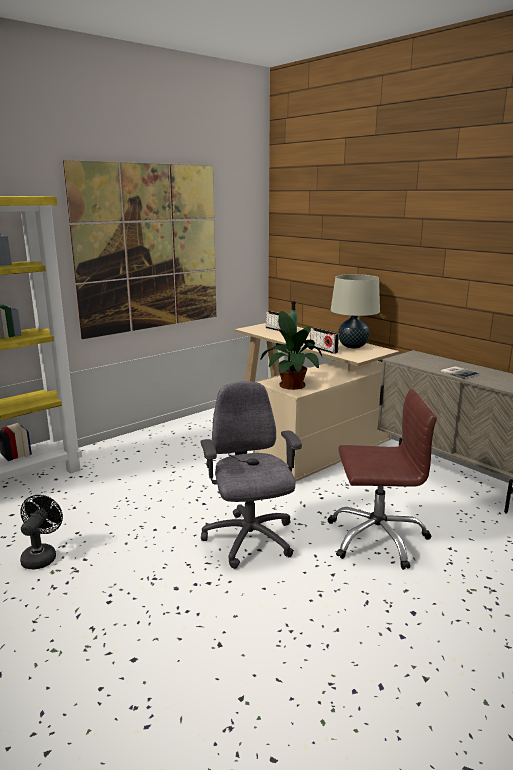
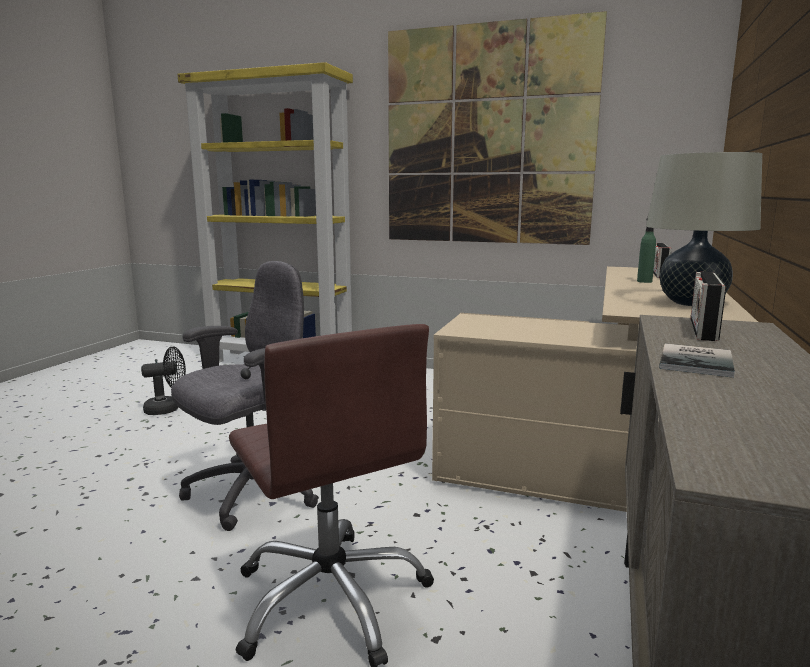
camera: 60 degrees right, 5 degrees down
potted plant [260,311,323,390] -> none
radio [310,328,339,354] -> radio moved to [690,272,726,341]

